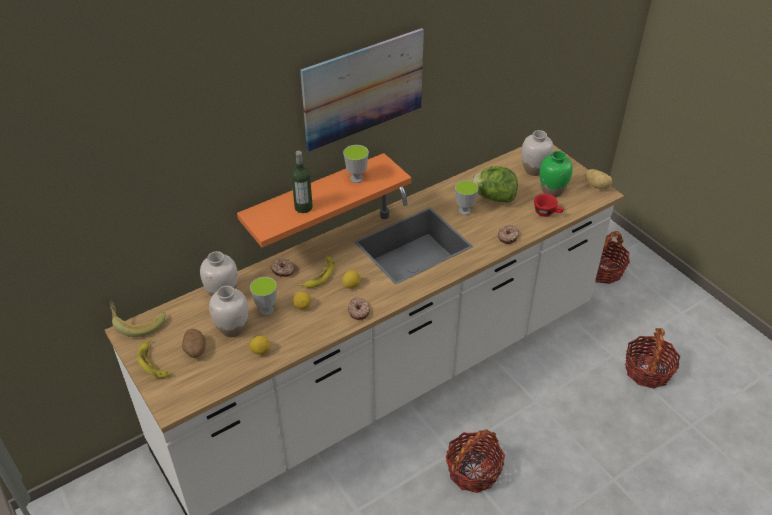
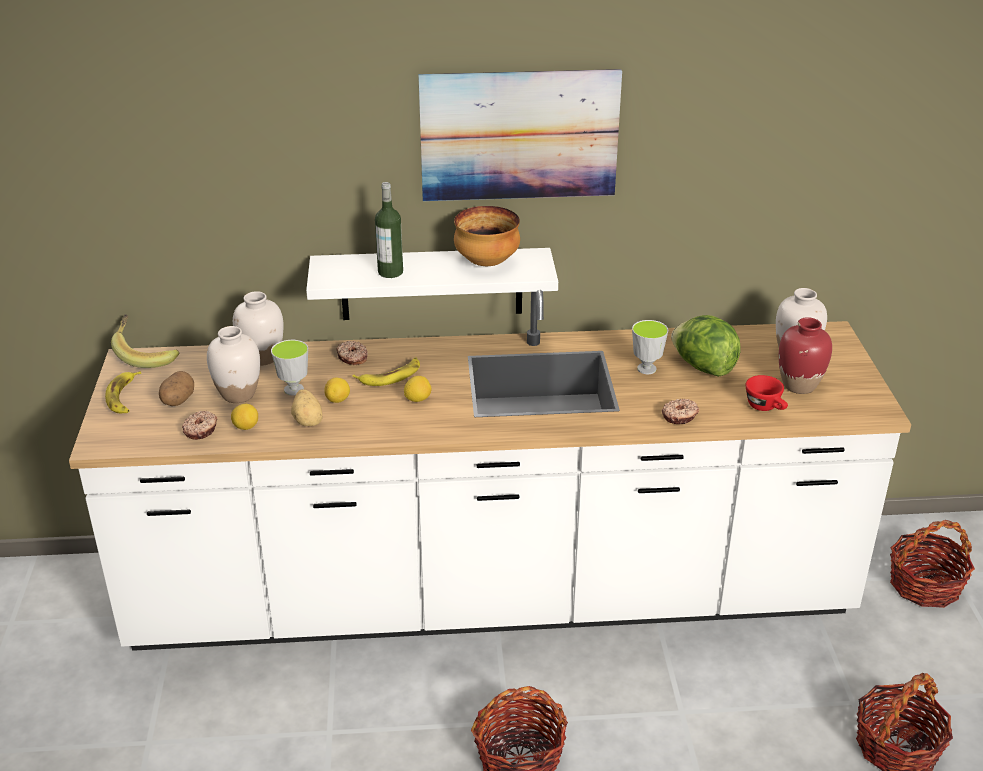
camera: 30 degrees right, 10 degrees down
orange shelf [237,153,411,248] -> white shelf [306,248,558,320]
cup [343,145,369,183] -> bowl [454,206,520,266]
donut [348,298,370,320] -> donut moved to [182,411,217,440]
green vase [540,151,573,197] -> red vase [779,317,832,394]
potato [585,169,612,189] -> potato moved to [291,389,322,426]

